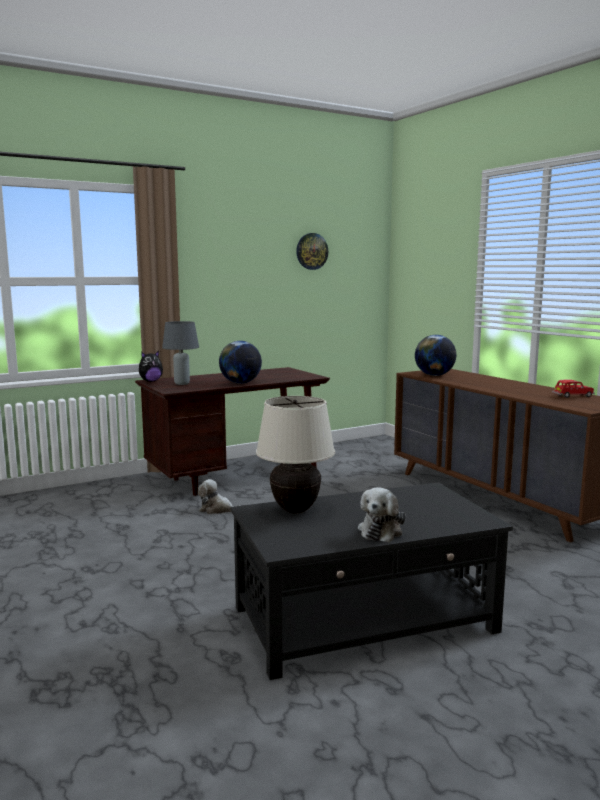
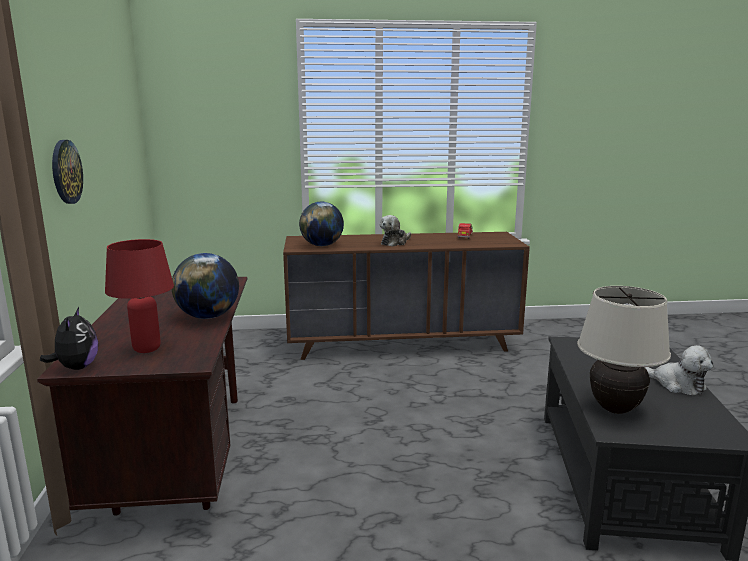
camera: 65 degrees left, 5 degrees up
grey table lamp [162,321,199,385] -> red table lamp [105,239,174,353]
plush toy [198,479,241,514] -> plush toy moved to [380,215,411,247]
wall clock [296,233,328,270] -> wall clock moved to [52,140,83,204]

